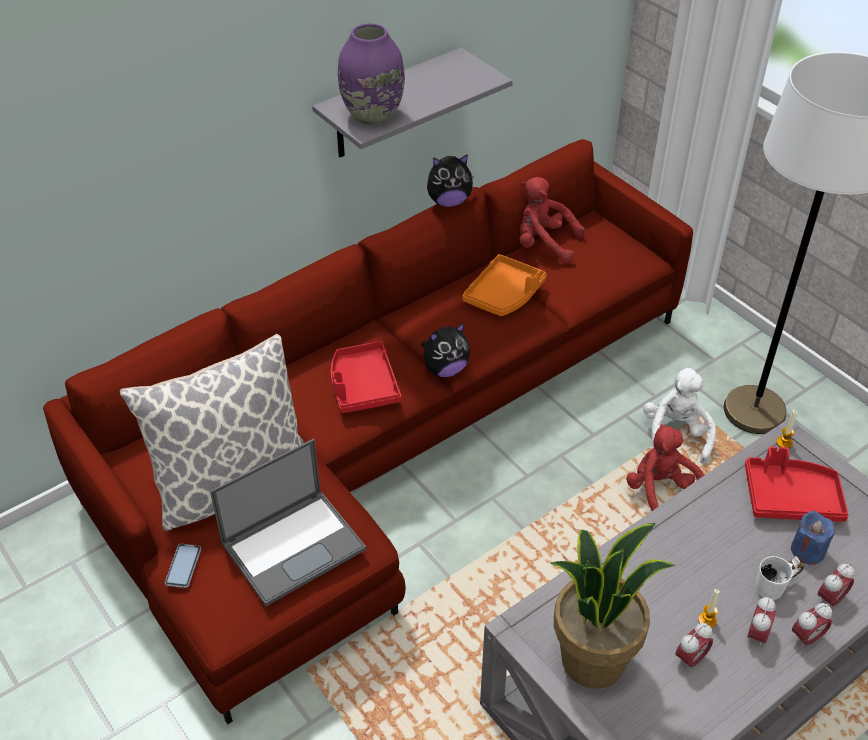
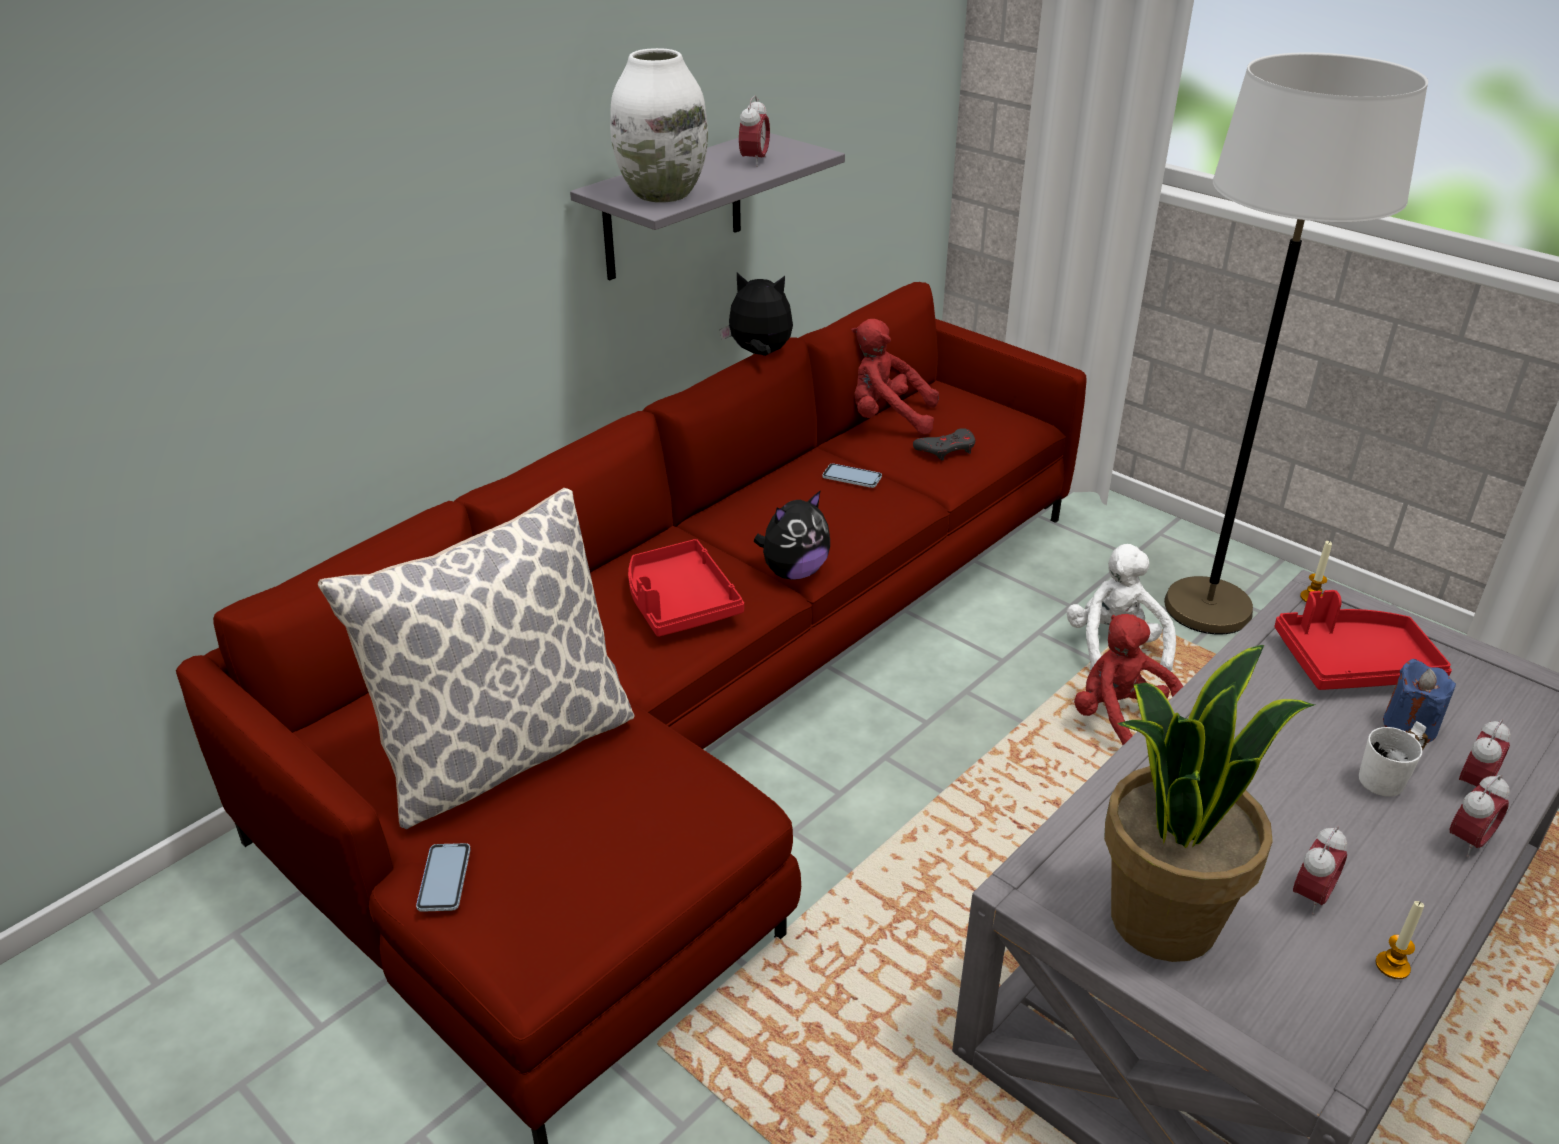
camera: 10 degrees left, 10 degrees down
laptop [210,439,366,606] -> none
purple vase [338,23,405,125] -> white vase [610,48,708,202]
plush toy [427,154,474,207] -> plush toy turned 150 degrees counterclockwise [720,272,793,356]
orange tray [462,254,547,316] -> phone [822,463,882,488]
candle [698,589,720,628] -> candle moved to [1375,901,1424,979]
alarm clock [747,597,776,648] -> alarm clock moved to [739,96,770,167]
none -> grey game controller [913,428,975,461]

